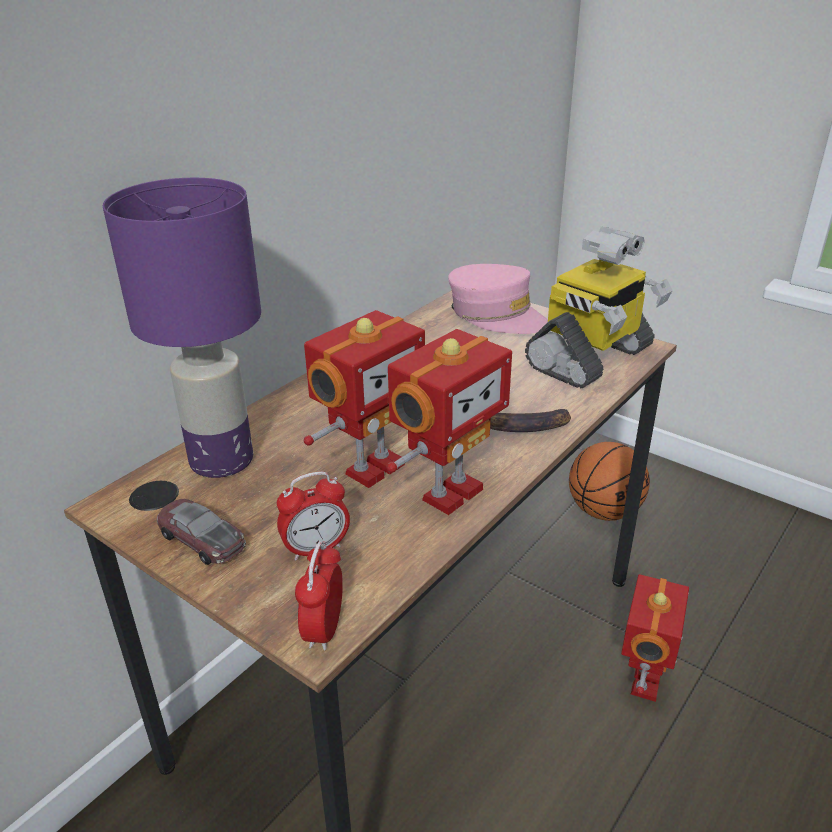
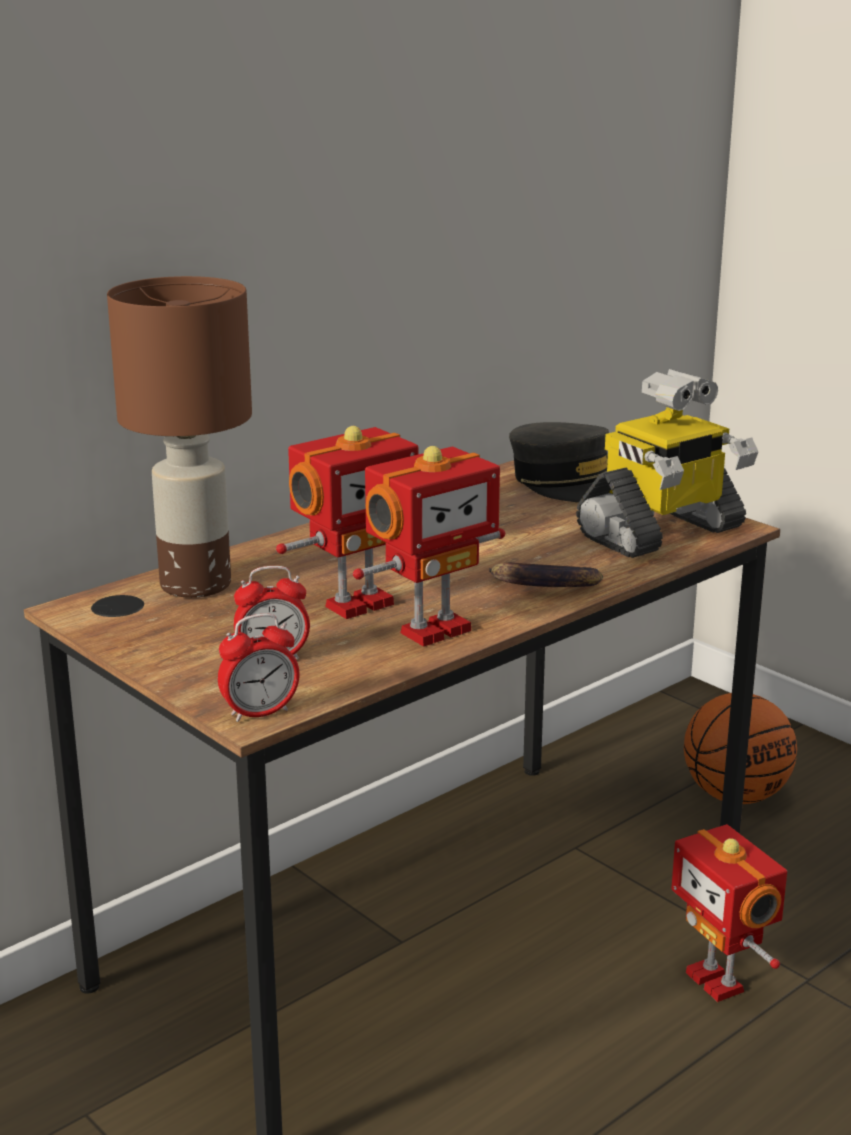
camera: 10 degrees right, 10 degrees down
purple table lamp [103,178,261,478] -> brown table lamp [107,276,252,598]
toy car [156,499,246,565] -> none
alarm clock [295,541,343,650] -> alarm clock turned 135 degrees counterclockwise [218,613,299,722]
pink cap [448,264,548,334] -> grey cap [509,422,612,503]
toy robot [621,574,689,702] -> toy robot turned 120 degrees clockwise [671,824,787,1002]

